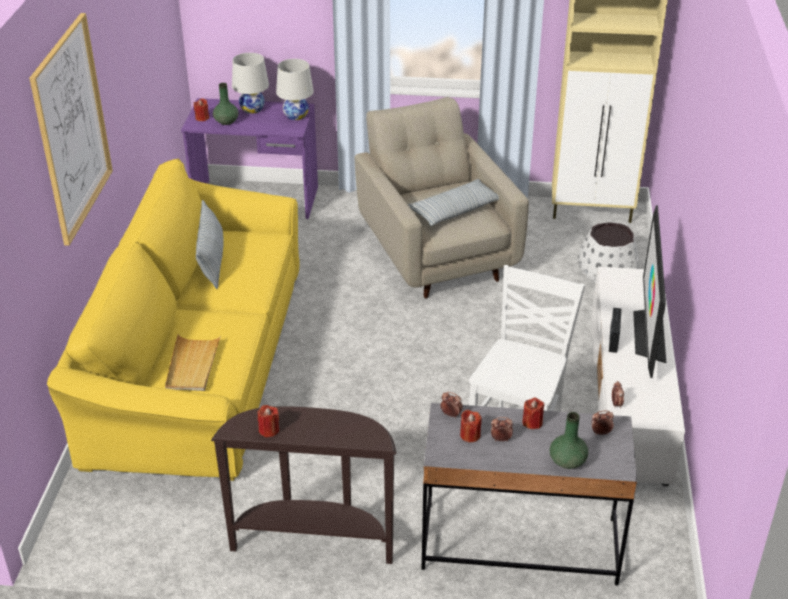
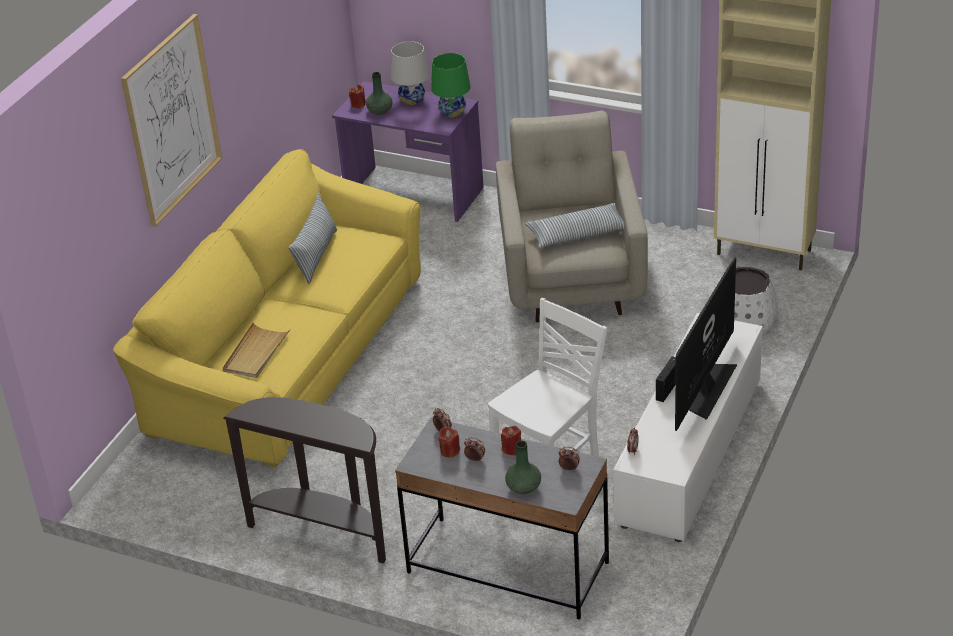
camera: 20 degrees right, 0 degrees up
red candle [258,405,279,437] -> none
white table lamp [276,59,314,120] -> green table lamp [431,53,471,117]

